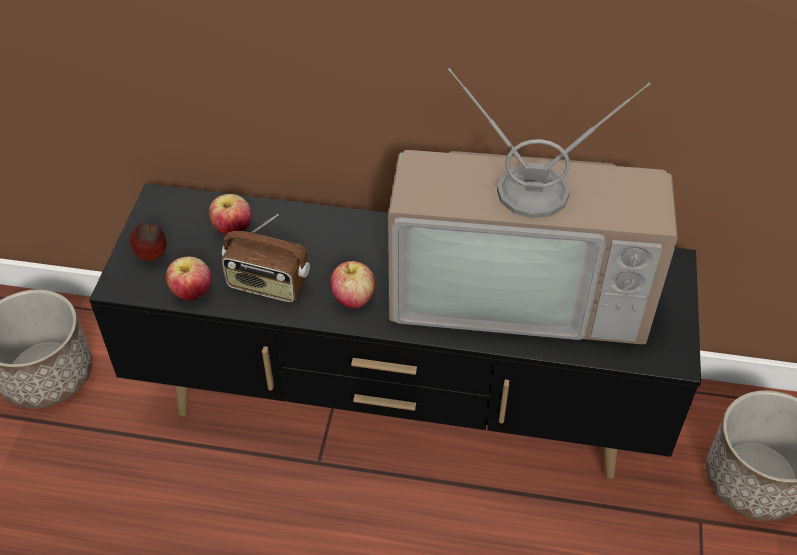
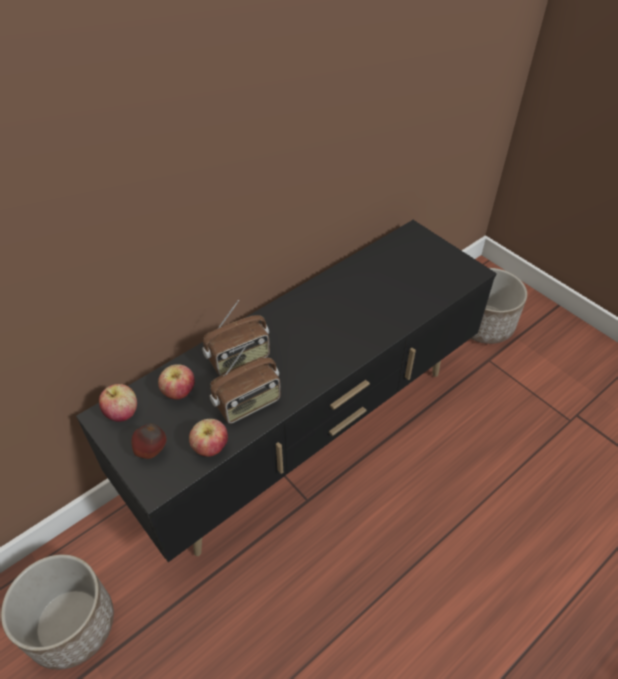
camera: 50 degrees left, 0 degrees up
apple [330,261,375,308] -> apple moved to [99,384,137,422]
television [388,68,678,344] -> none
none -> radio [202,300,270,376]

